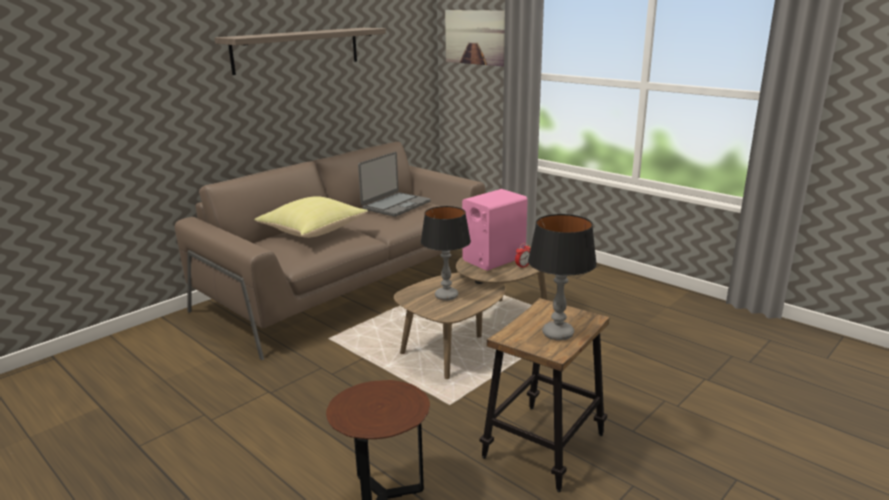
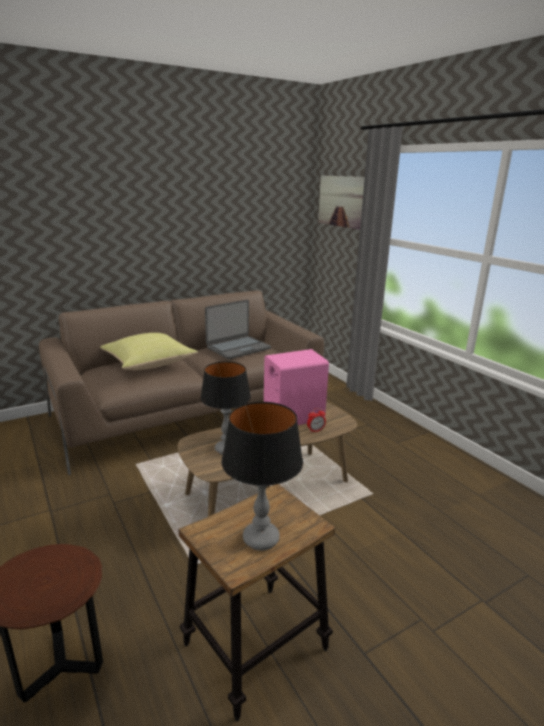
camera: 15 degrees right, 0 degrees up
shelf [215,28,386,75] -> none

